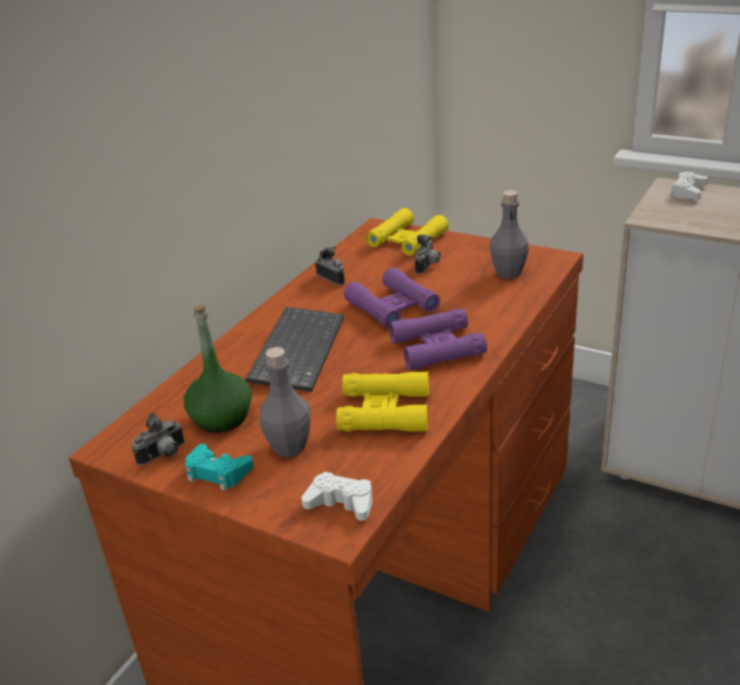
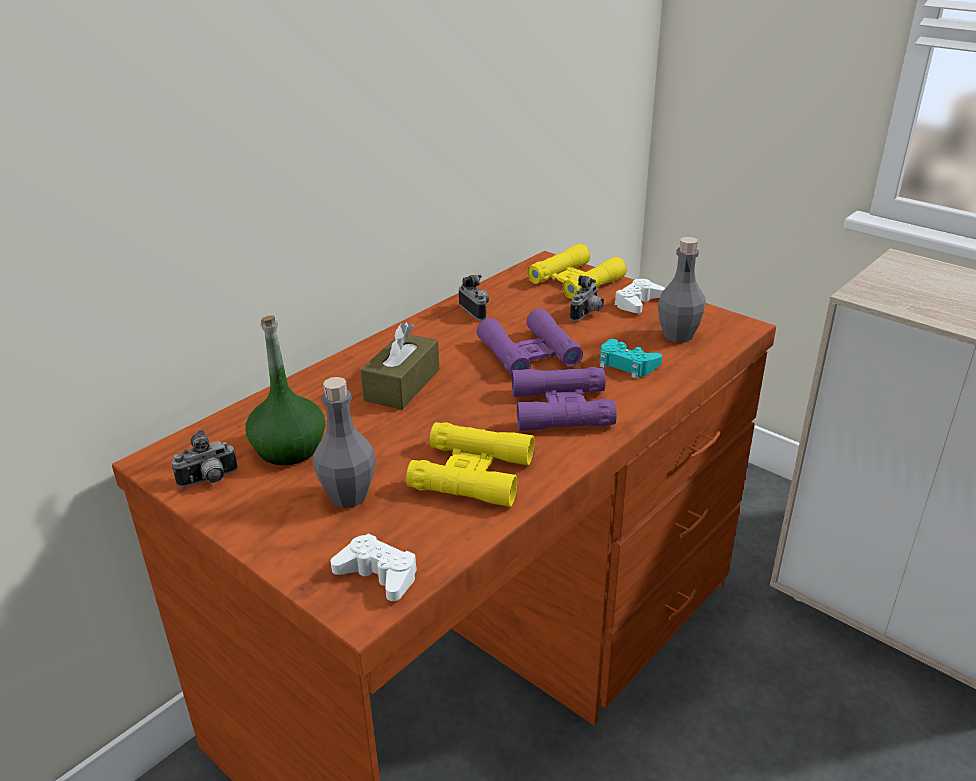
camera: 10 degrees right, 0 degrees up
turquoise game controller [185,444,254,491] -> turquoise game controller moved to [599,339,662,379]
keyboard [246,307,344,392] -> brown tissue box [361,322,439,410]
white game controller [671,172,708,199] -> white game controller moved to [614,279,665,313]

